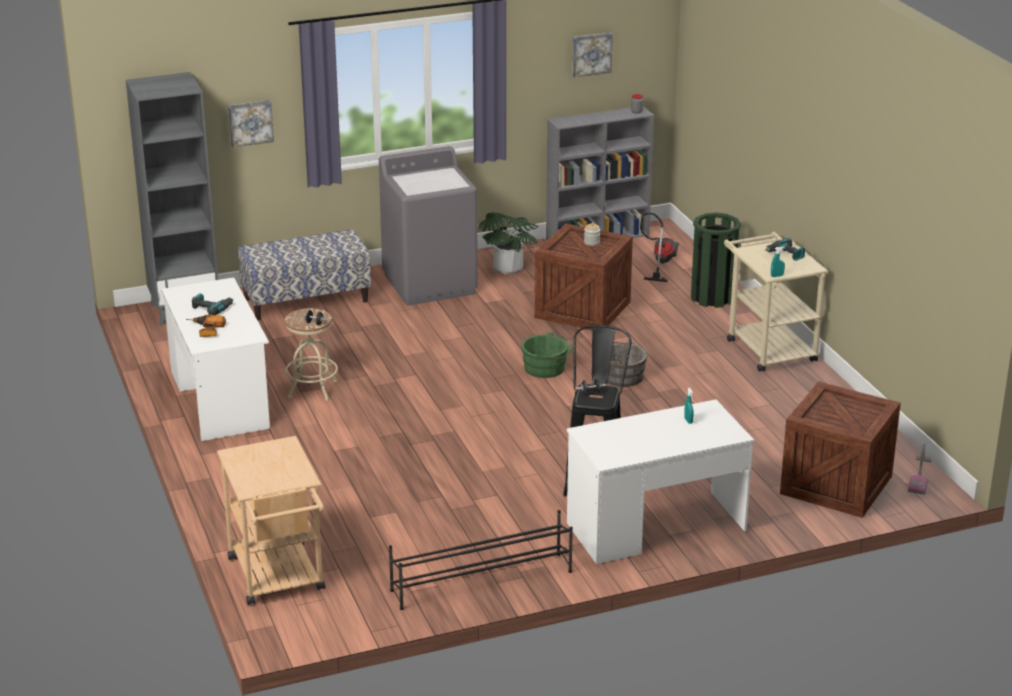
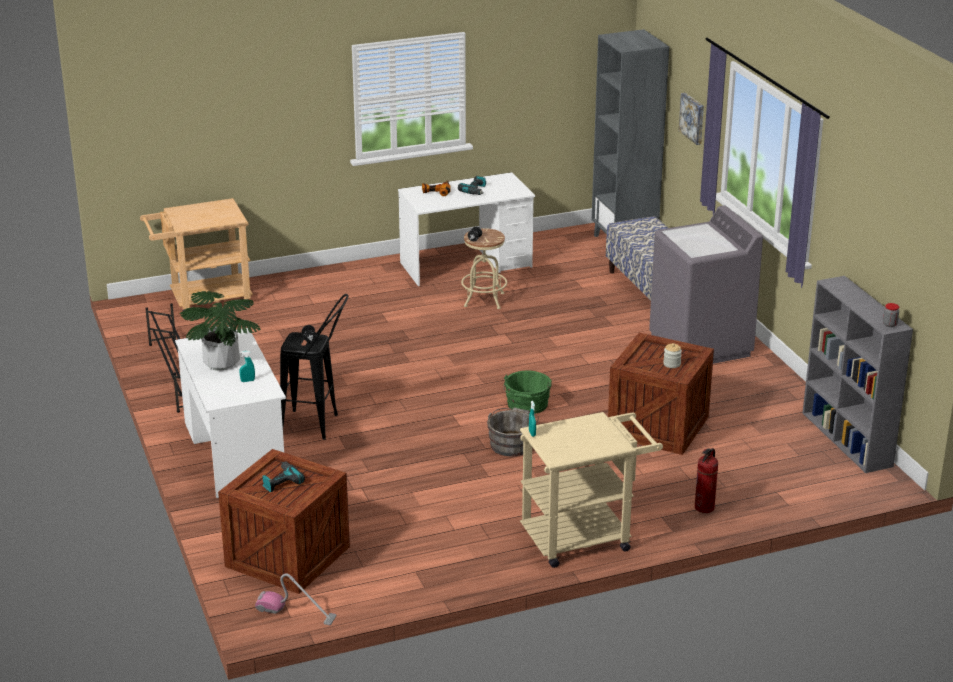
camera: 90 degrees right, 0 degrees up
potted plant [478,212,539,274] -> potted plant moved to [180,291,261,370]
picture [572,32,613,78] -> none
vacuum cleaner [640,213,679,282] -> none
green trash can [691,213,741,308] -> fire extinguisher [695,448,718,513]
power drill [765,238,805,261] -> power drill moved to [263,461,305,492]

